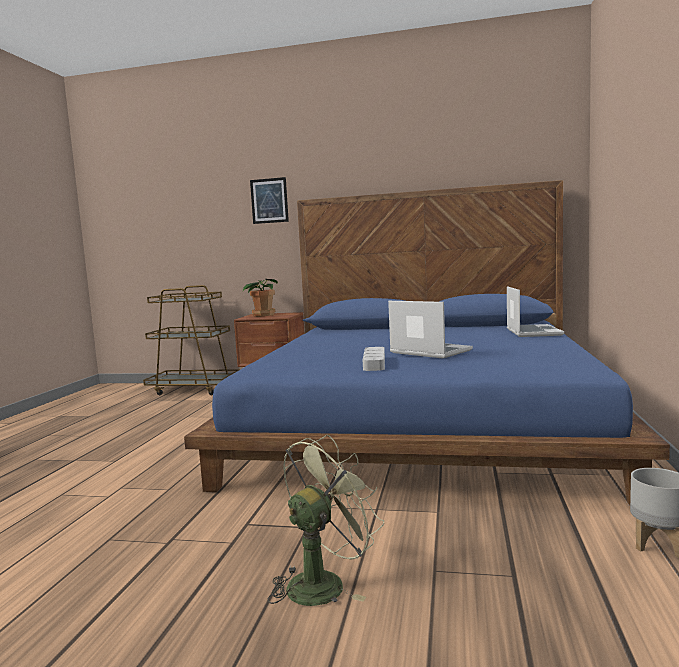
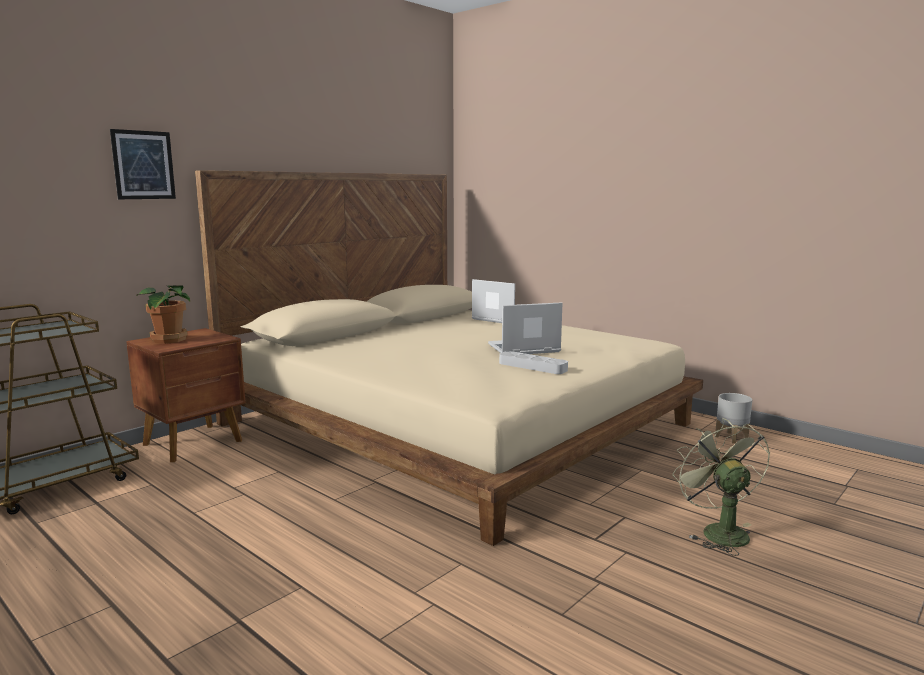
camera: 60 degrees left, 5 degrees up
blue bed [184,180,670,505] -> beige bed [195,170,703,546]

